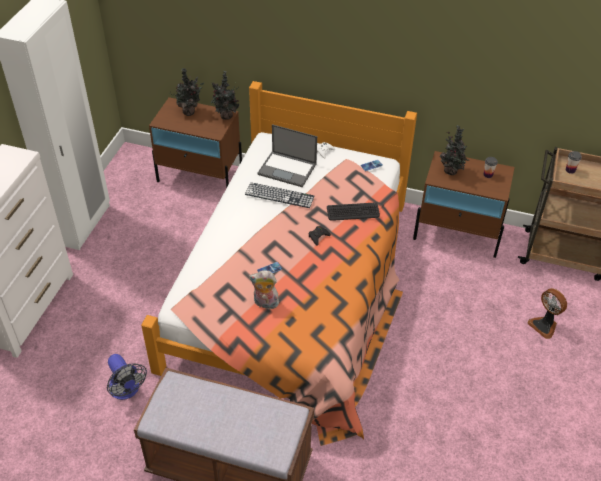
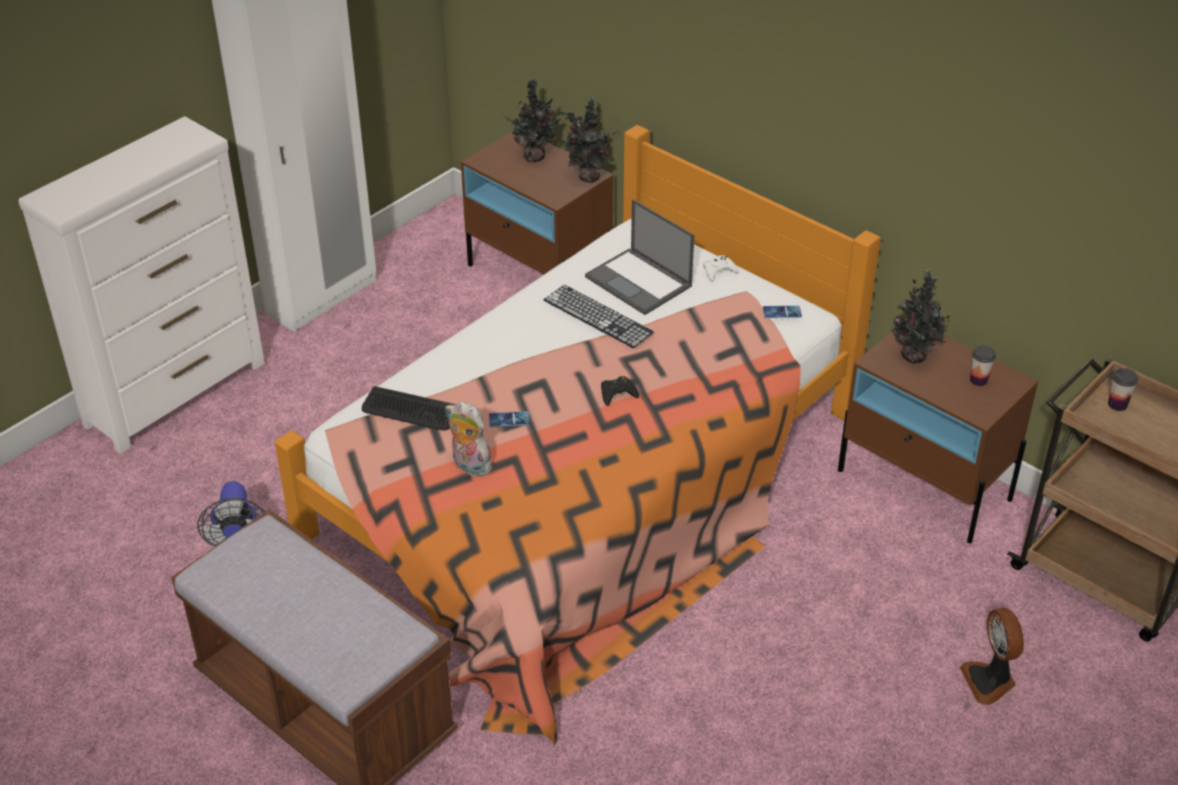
camera: 25 degrees right, 5 degrees down
keyboard [327,202,380,221] -> keyboard moved to [362,386,457,431]

